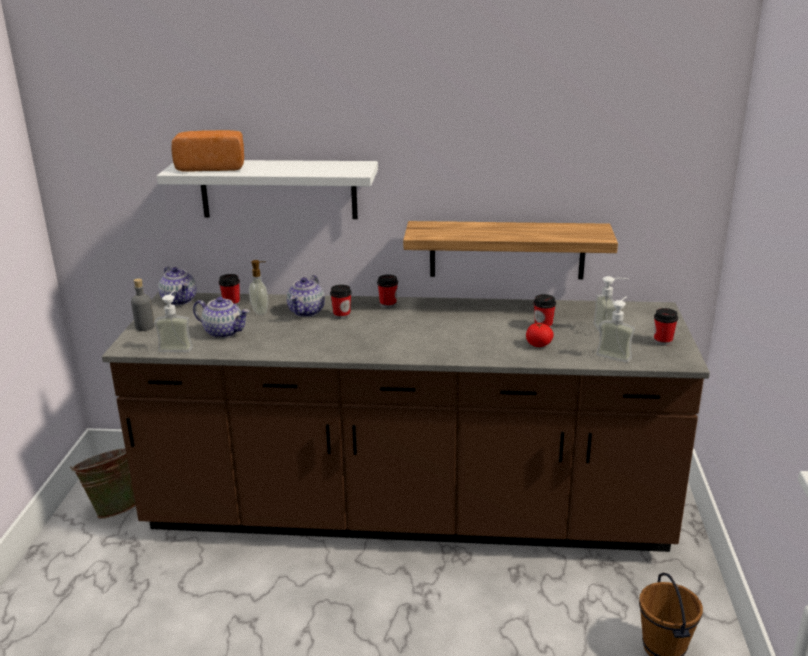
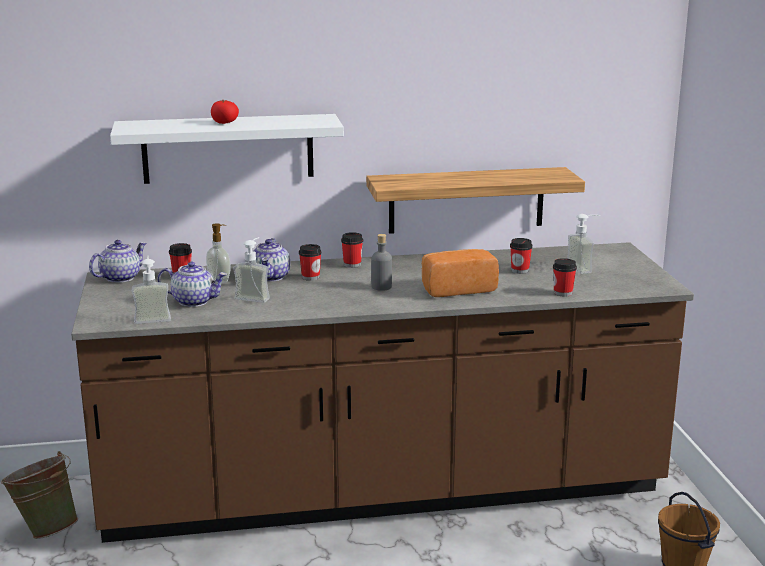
camera: 15 degrees left, 5 degrees down
grey bottle [131,278,155,331] -> grey bottle moved to [371,234,392,291]
teapot [158,267,196,305] -> teapot turned 90 degrees counterclockwise [89,240,147,283]
bread [171,130,244,172] -> bread moved to [422,249,499,297]
tomato [526,323,554,347] -> tomato moved to [211,100,239,124]
soap dispenser [596,296,635,363] -> soap dispenser moved to [233,237,270,303]
cup [654,308,678,346] -> cup moved to [553,258,577,297]

